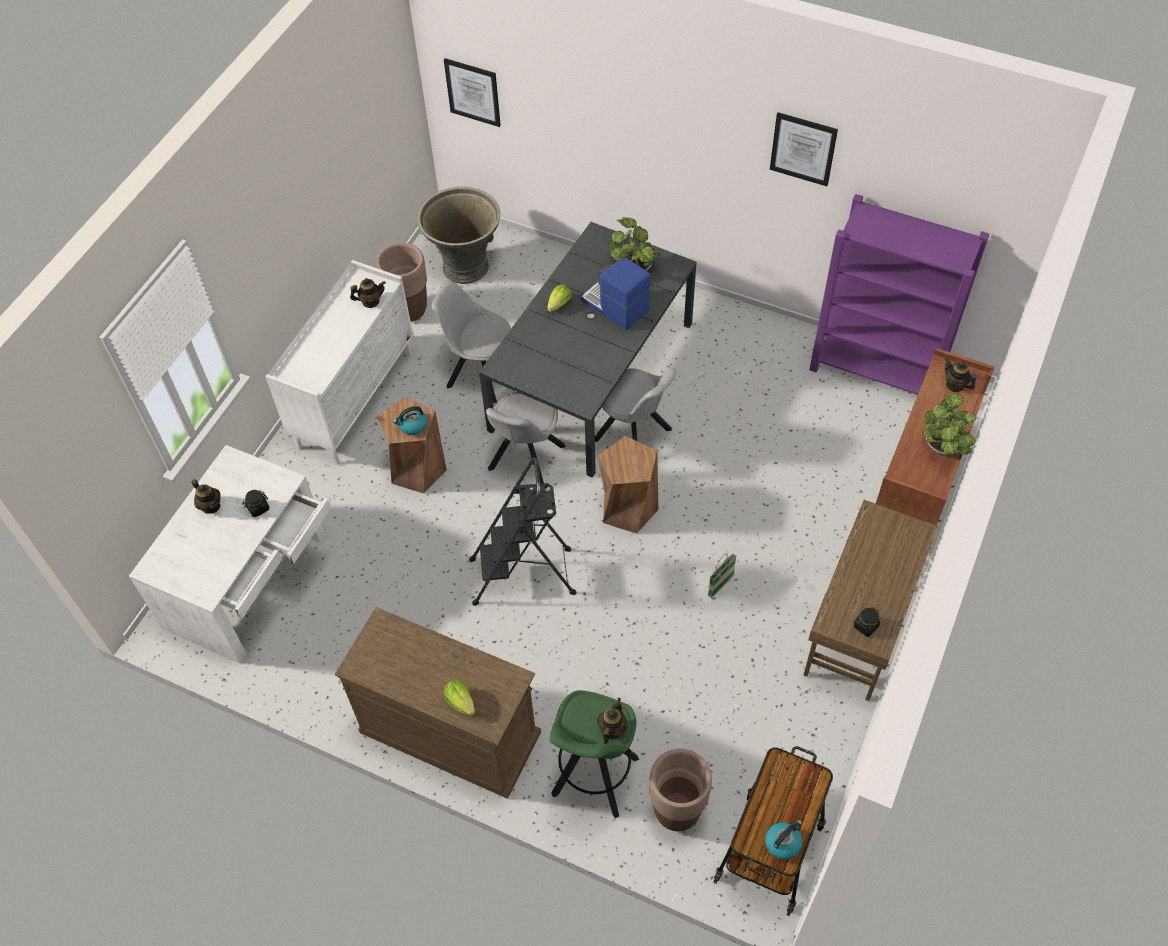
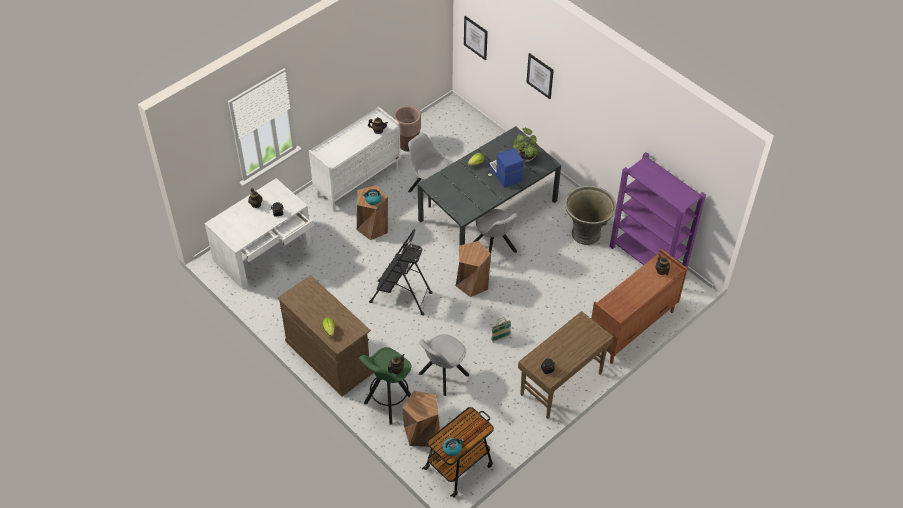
camera: 20 degrees right, 5 degrees down
grey planter [417,187,500,284] -> grey planter moved to [565,186,616,245]
grey chair [486,392,566,484] -> grey chair moved to [419,334,469,396]
brown planter [649,749,712,831] -> brown stool [402,391,440,447]
picture [770,112,838,186] -> picture moved to [526,53,554,99]
potted plant [922,394,976,455] -> none

